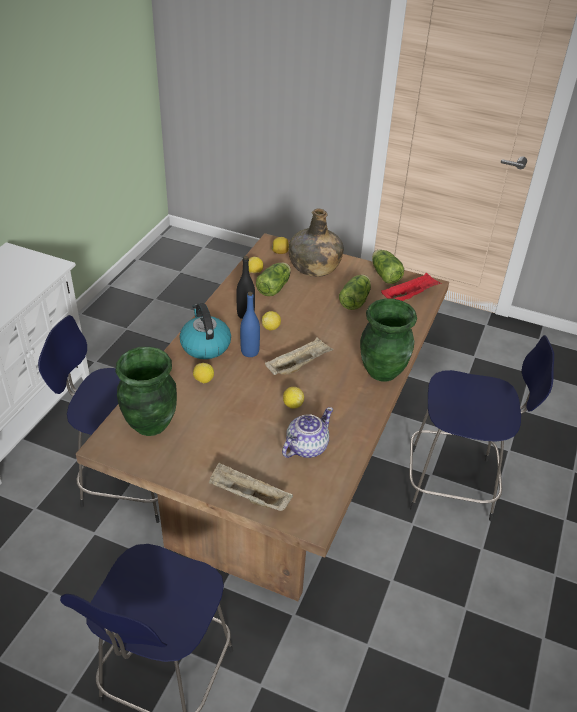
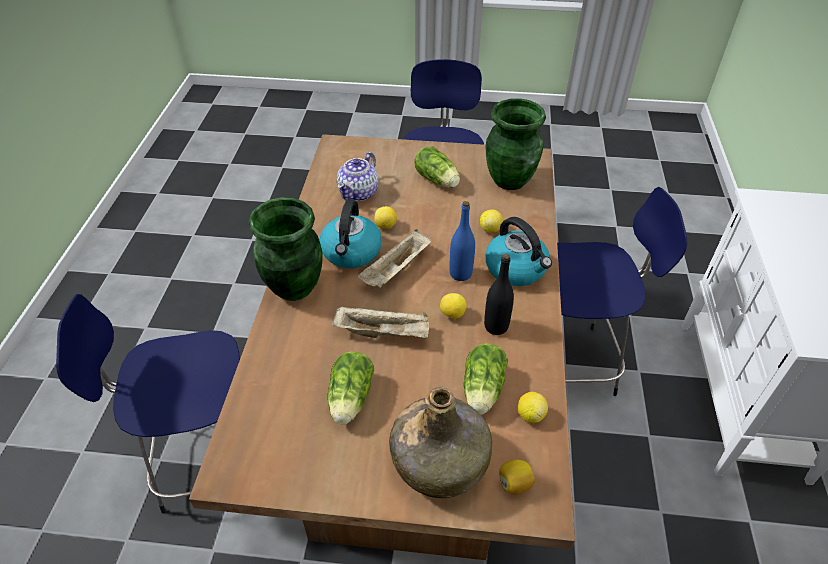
camera: 165 degrees right, 5 degrees up
beige tray [209,463,293,511] -> beige tray moved to [332,306,429,338]
lettuce [372,250,404,284] -> lettuce moved to [414,146,460,188]
red tray [381,273,441,302] -> none
none -> kettle [319,200,382,268]

